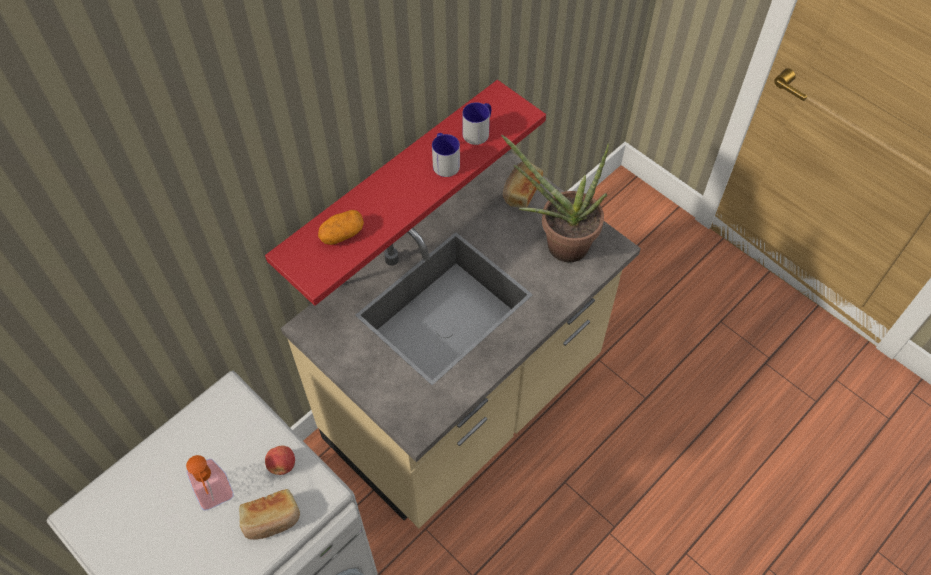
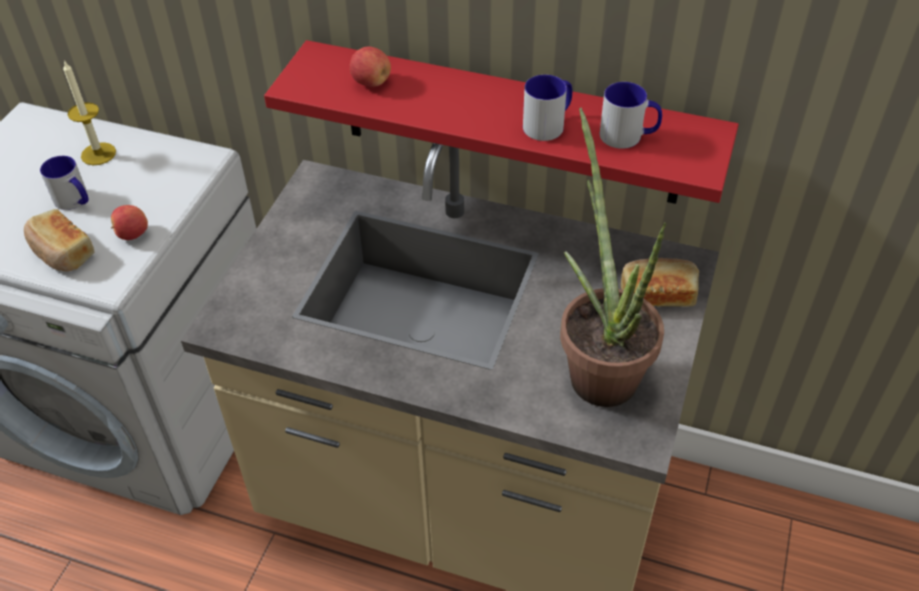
camera: 65 degrees right, 10 degrees down
soap dispenser [186,455,234,510] -> mug [40,156,89,210]
potato [318,210,364,245] -> apple [350,47,391,87]
none -> candle [63,60,116,165]

